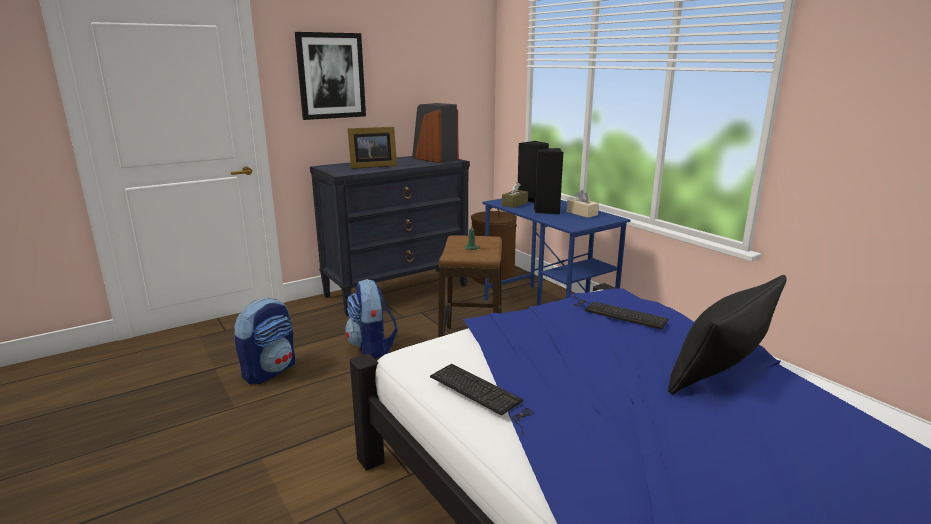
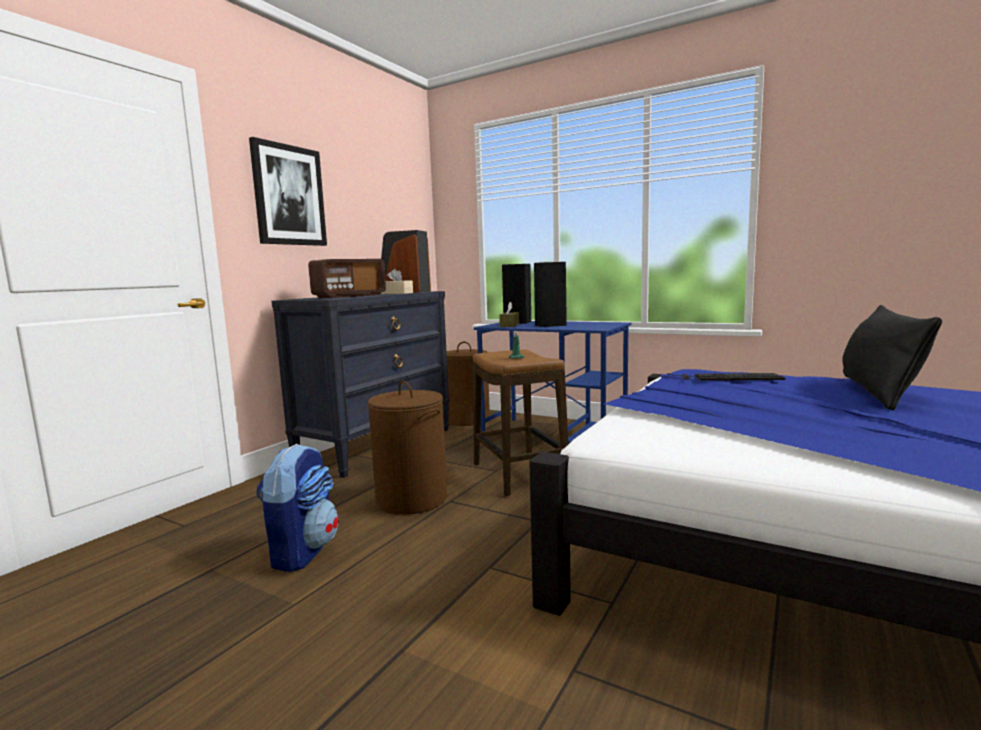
camera: 25 degrees left, 10 degrees down
backpack [345,279,398,359] -> brown laundry basket [368,381,447,514]
picture frame [347,127,397,169] -> radio [308,259,386,298]
keyboard [430,364,533,435] -> none
beige tissue box [567,190,599,218] -> beige tissue box moved to [381,269,413,294]

